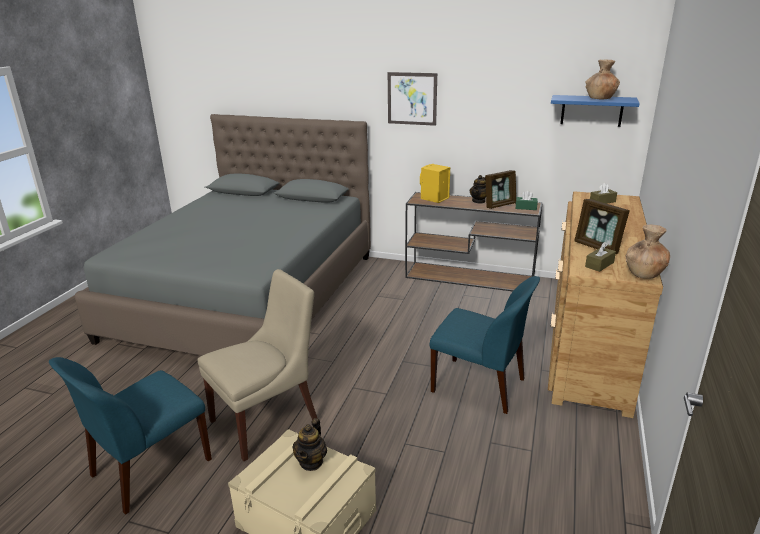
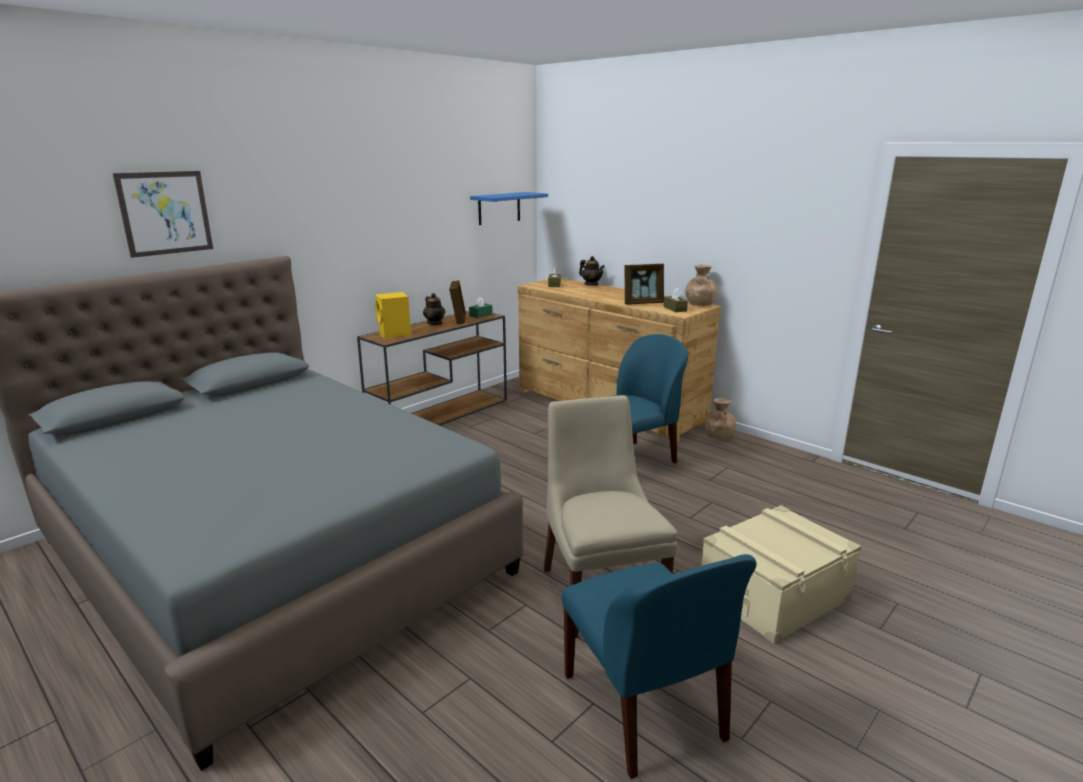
camera: 65 degrees left, 5 degrees down
teapot [293,418,327,471] -> teapot moved to [579,256,605,286]
picture [388,72,437,126] -> picture moved to [113,171,213,258]
brown vase [585,60,620,99] -> brown vase moved to [704,398,736,440]

